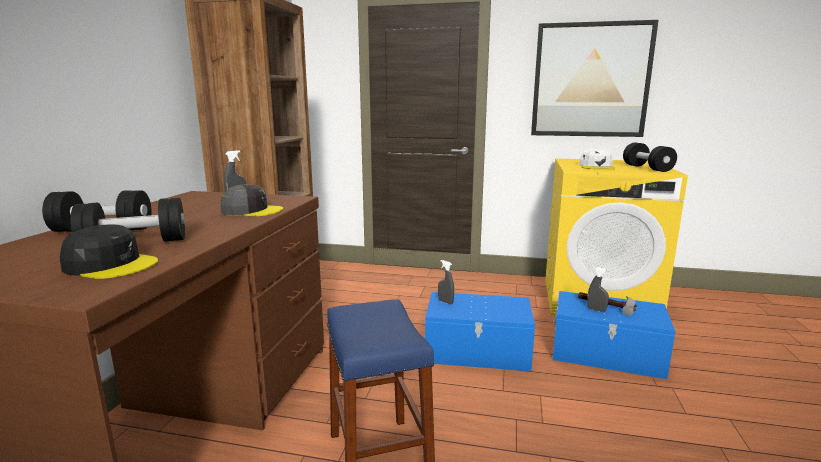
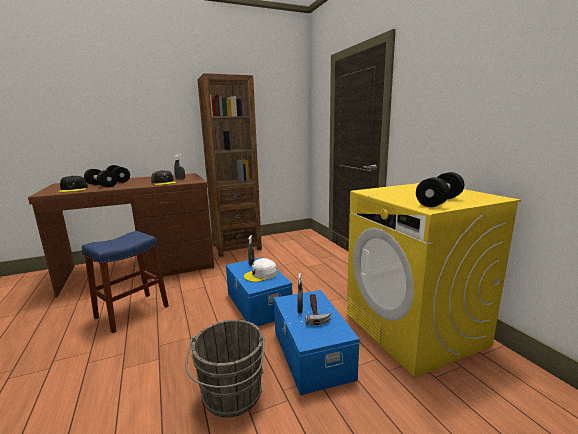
camera: 55 degrees right, 0 degrees up
picture [531,20,659,137] -> none
white cap [580,148,615,170] -> white cap moved to [244,258,278,282]
none -> grey bucket [185,320,265,418]

